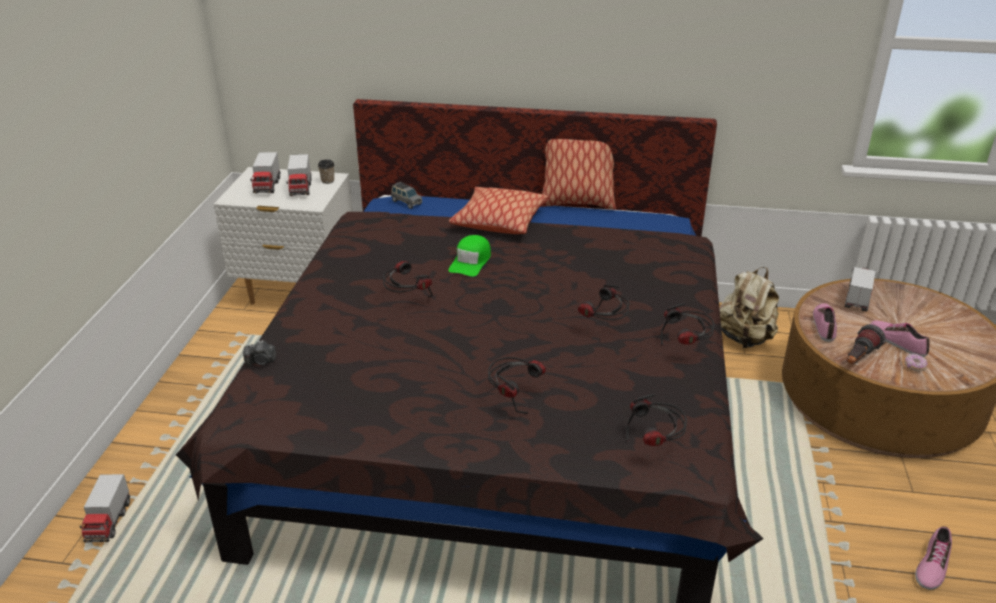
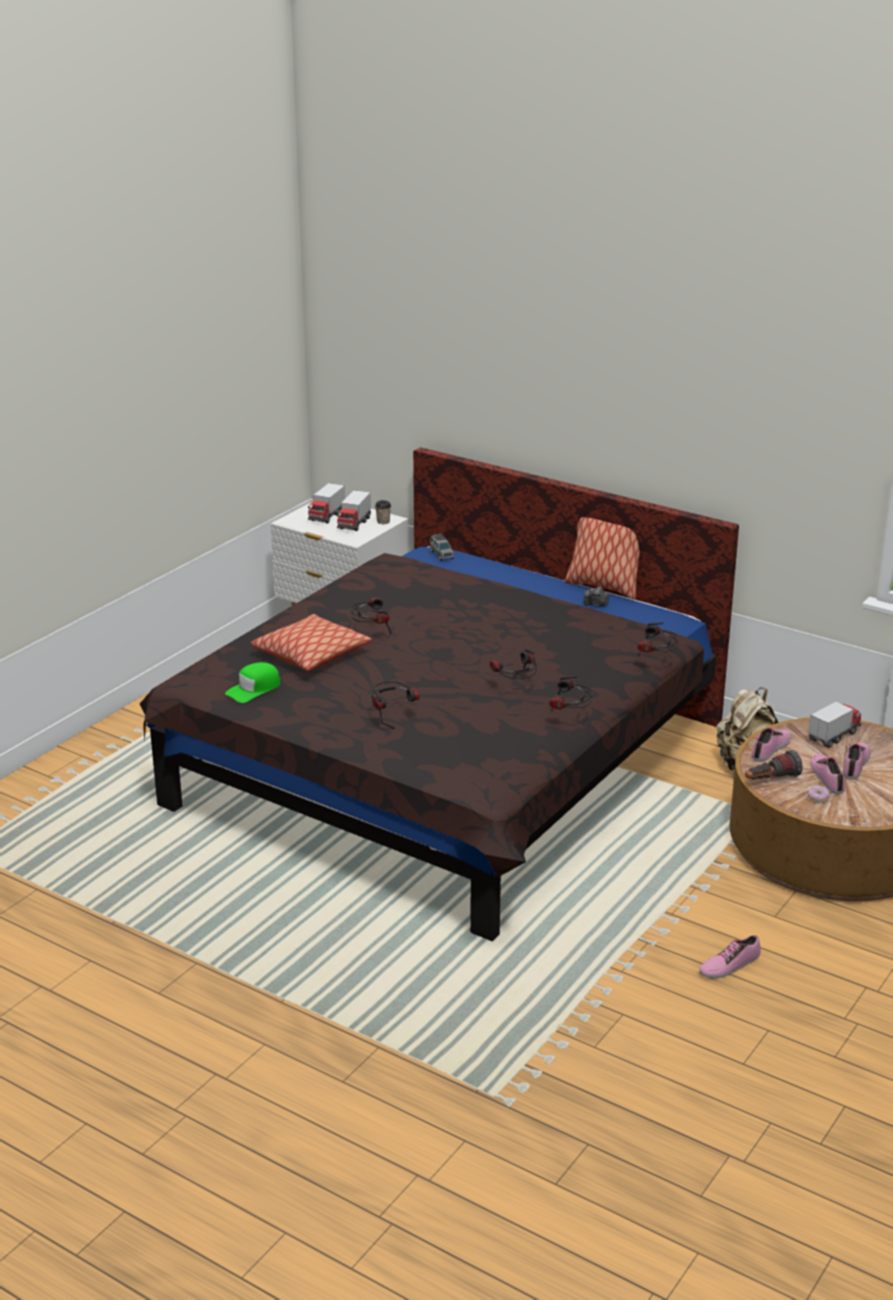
camera: 25 degrees right, 5 degrees down
toy truck [80,474,130,542] -> none
camera [243,340,276,367] -> camera moved to [584,587,609,607]
green cap [448,235,491,277] -> green cap moved to [225,662,280,703]
pillow [449,187,548,234] -> pillow moved to [251,614,372,671]
headphones [626,394,687,446] -> headphones moved to [637,622,678,656]
none -> shoe [843,743,871,779]

